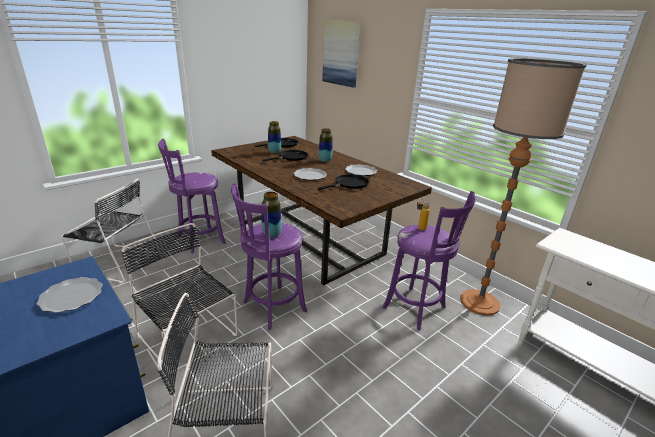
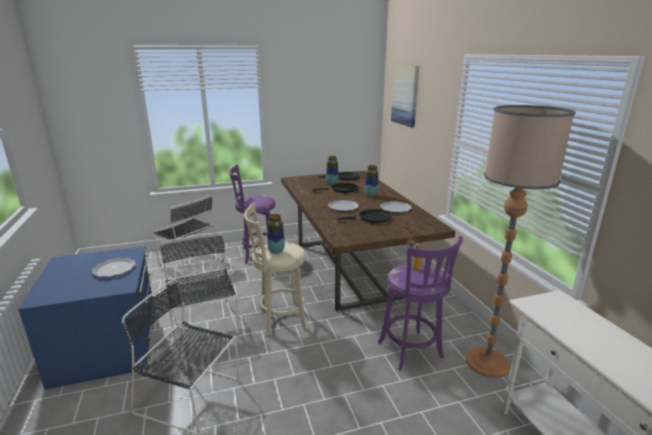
camera: 25 degrees right, 5 degrees down
purple stool [231,183,307,330] -> beige stool [244,204,307,336]

